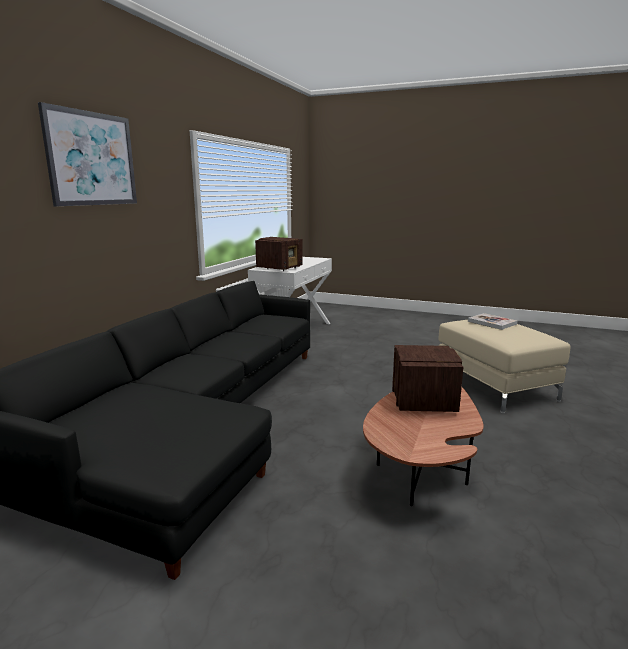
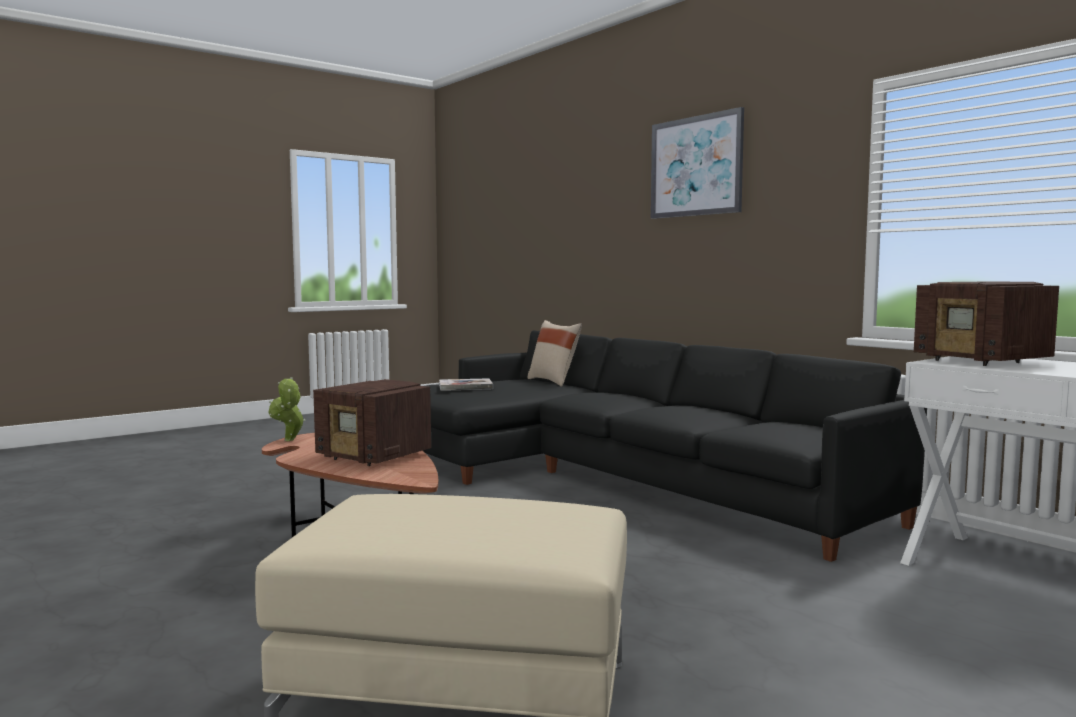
camera: 120 degrees right, 10 degrees down
book [468,313,517,330] -> book moved to [439,378,493,391]
none -> potted plant [268,377,305,441]
none -> beige pillow [527,320,582,387]

